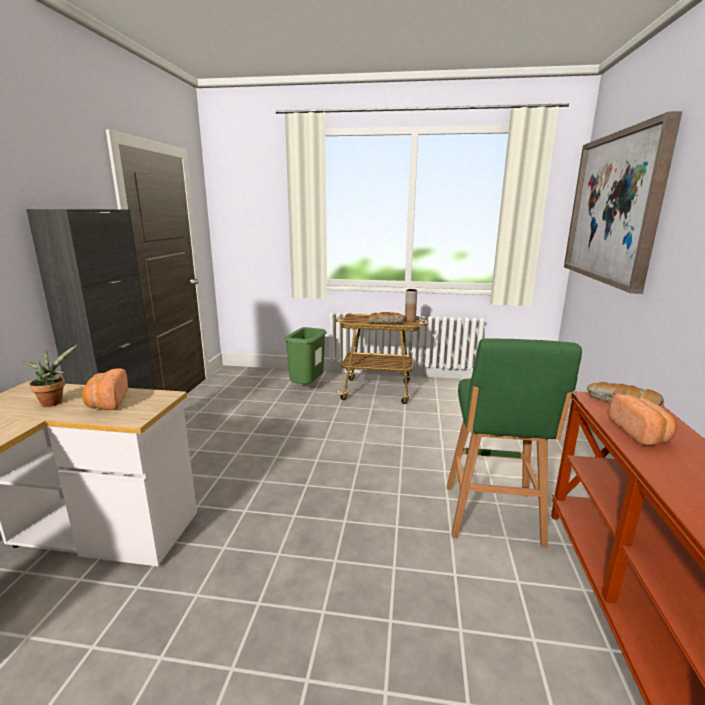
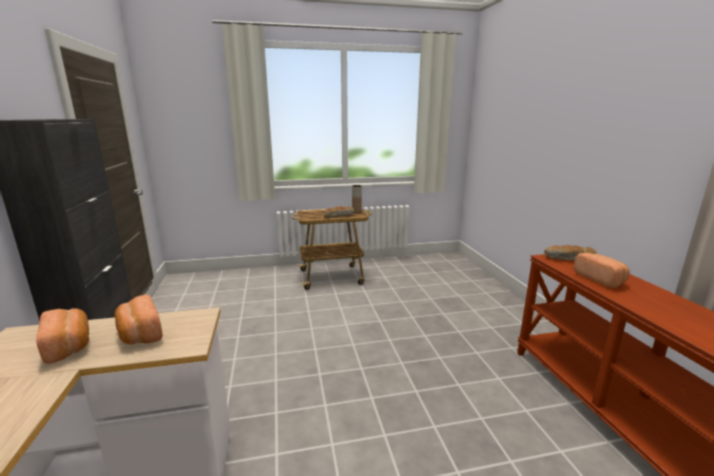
camera: 20 degrees left, 0 degrees up
potted plant [23,345,77,407] -> bread [36,308,89,364]
green trash can [284,327,327,384] -> none
green stool [447,339,582,548] -> none
picture [564,111,683,294] -> none

